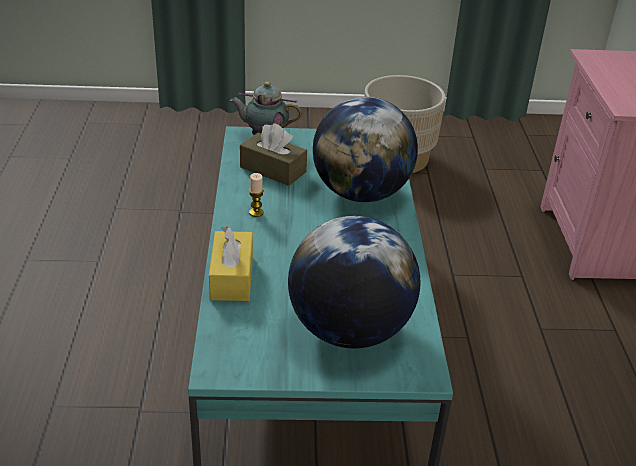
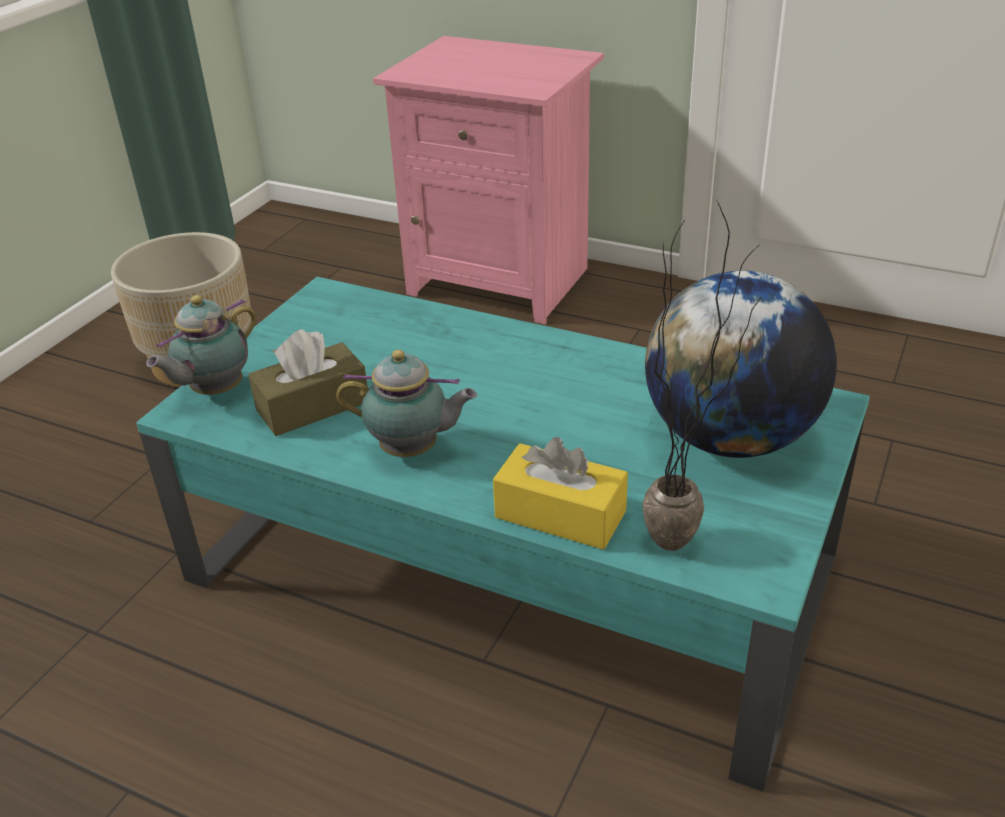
camera: 60 degrees left, 0 degrees up
candle [249,173,264,217] -> teapot [336,350,477,457]
globe [313,97,418,202] -> none
none -> potted plant [642,199,761,551]

